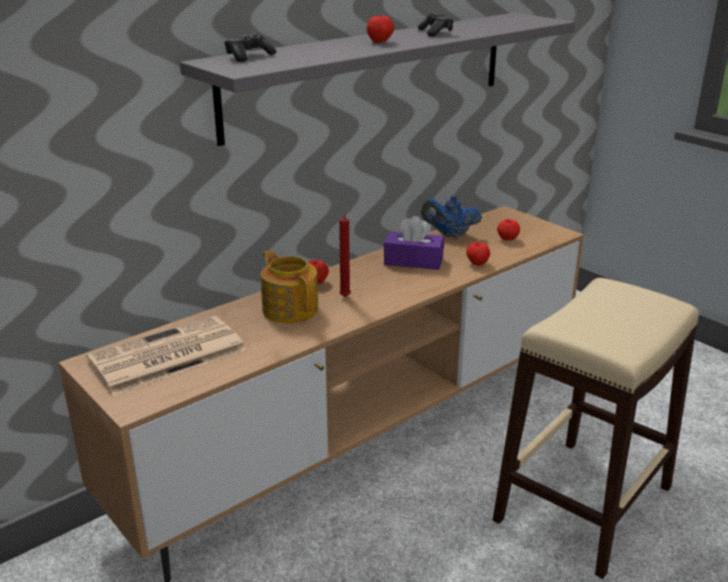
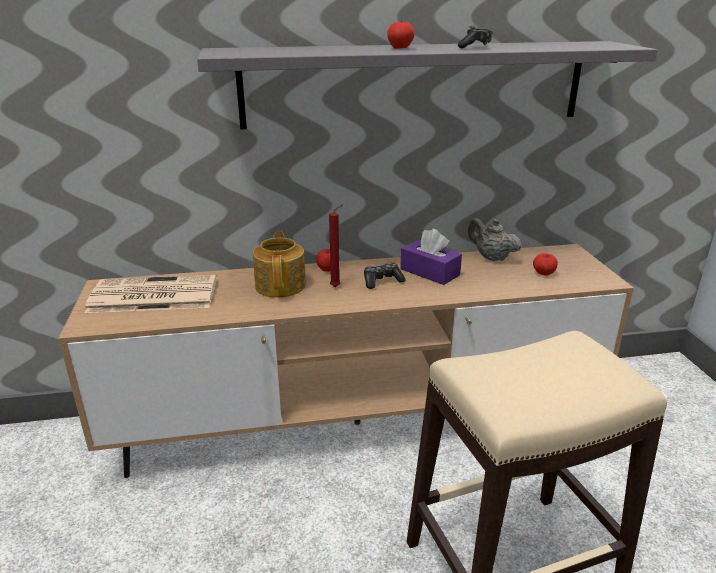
camera: 30 degrees right, 0 degrees up
game controller [224,33,276,62] -> game controller moved to [364,263,406,289]
blue teapot [421,195,482,238] -> beige teapot [468,218,522,261]
apple [466,242,490,265] -> none

